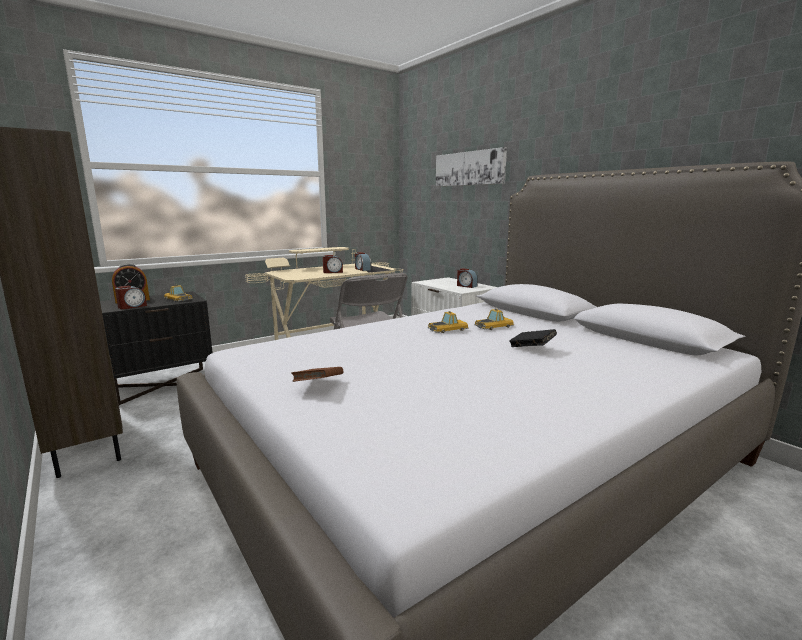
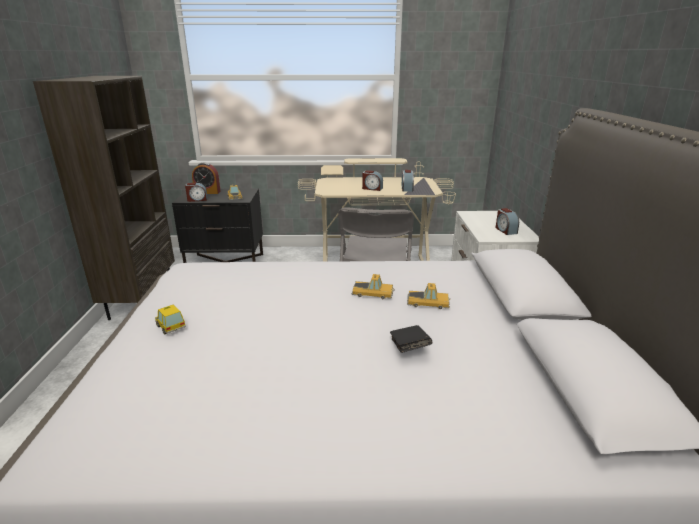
camera: 35 degrees right, 10 degrees up
brown book [291,367,343,382] -> toy car [155,304,186,334]
picture [436,147,507,186] -> none

